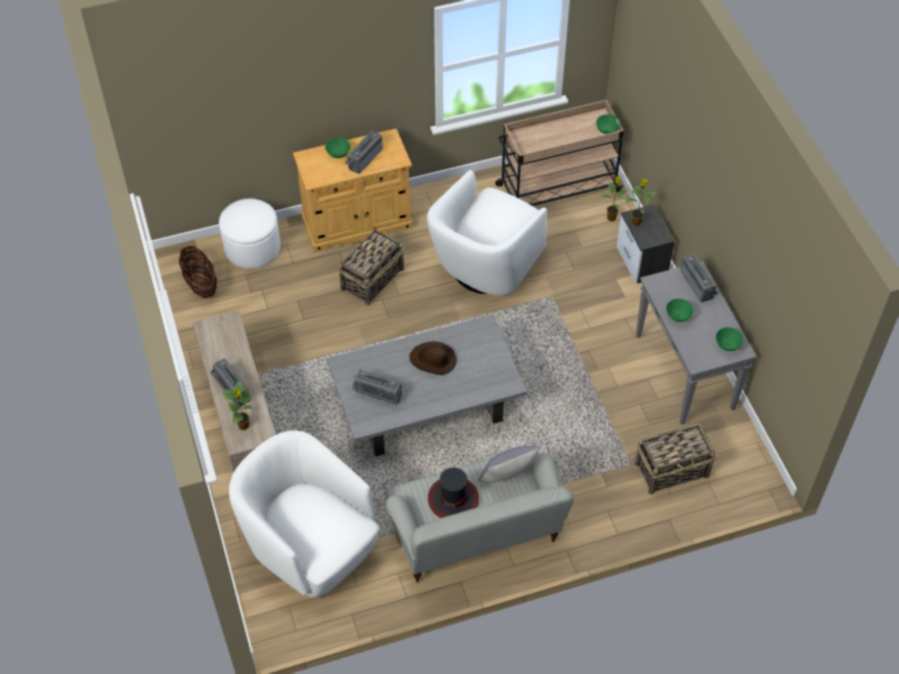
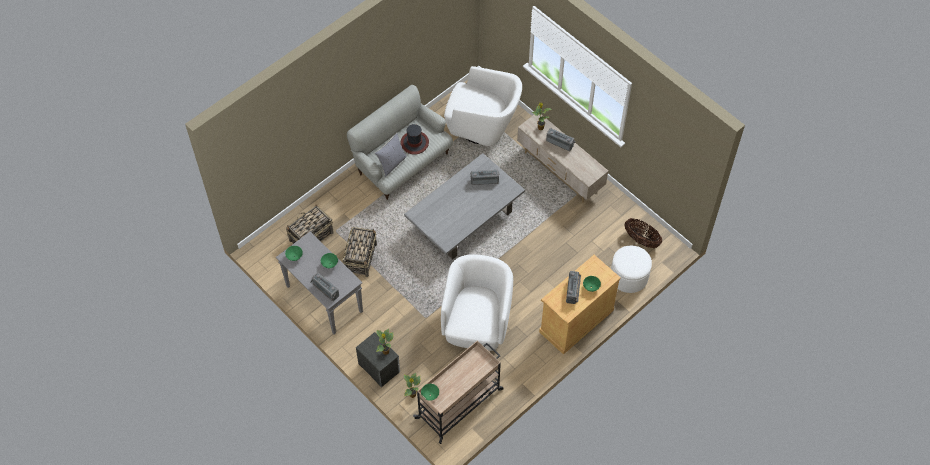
camera: 155 degrees right, 5 degrees up
basket [338,227,404,305] -> basket moved to [342,227,377,277]
brown hat [409,341,456,375] -> none

